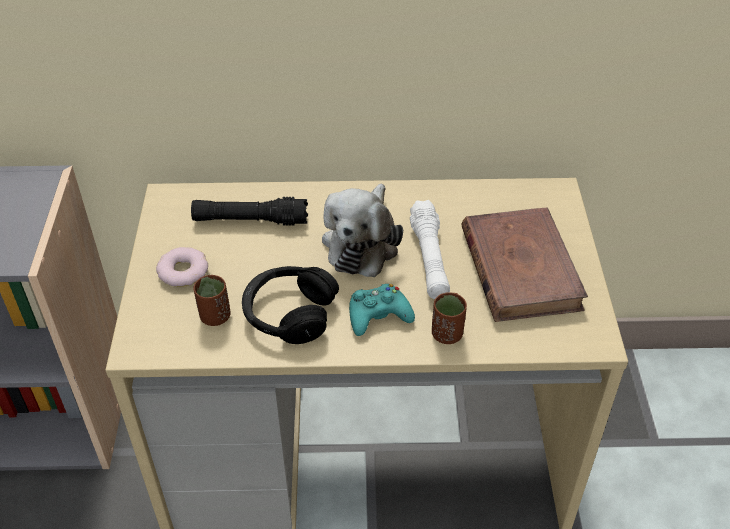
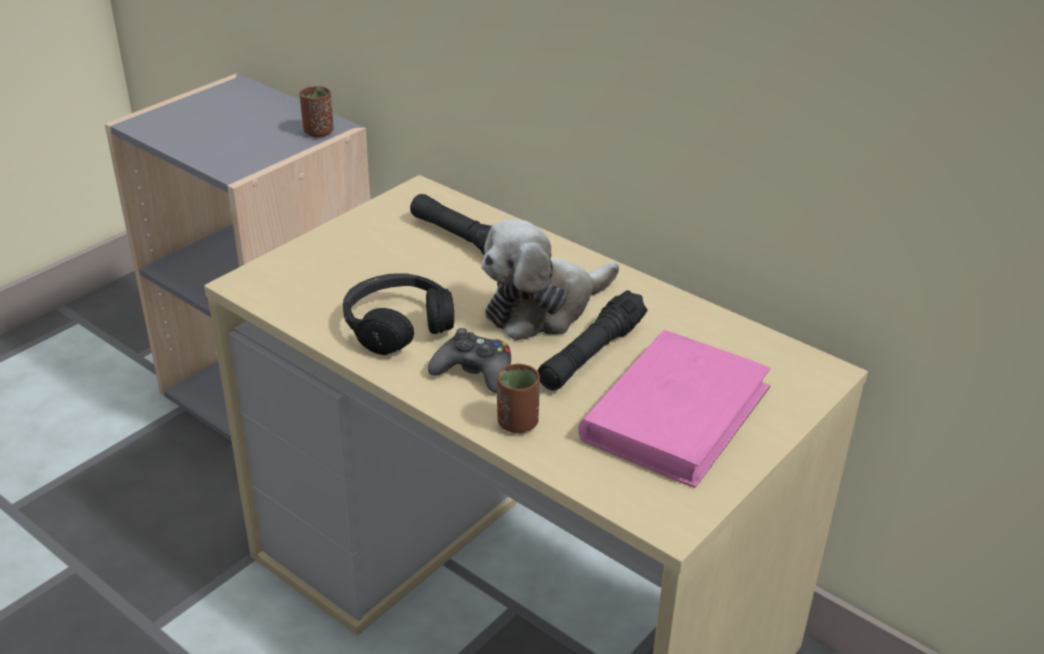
camera: 40 degrees right, 10 degrees down
donut [156,247,208,287] -> none
brown cup [193,275,231,326] -> brown cup moved to [300,86,334,137]
turquoise game controller [349,284,415,336] -> black game controller [428,328,511,393]
white flashlight [410,200,450,299] -> black flashlight [538,290,648,391]
brown book [462,208,588,322] -> pink book [578,330,771,488]

